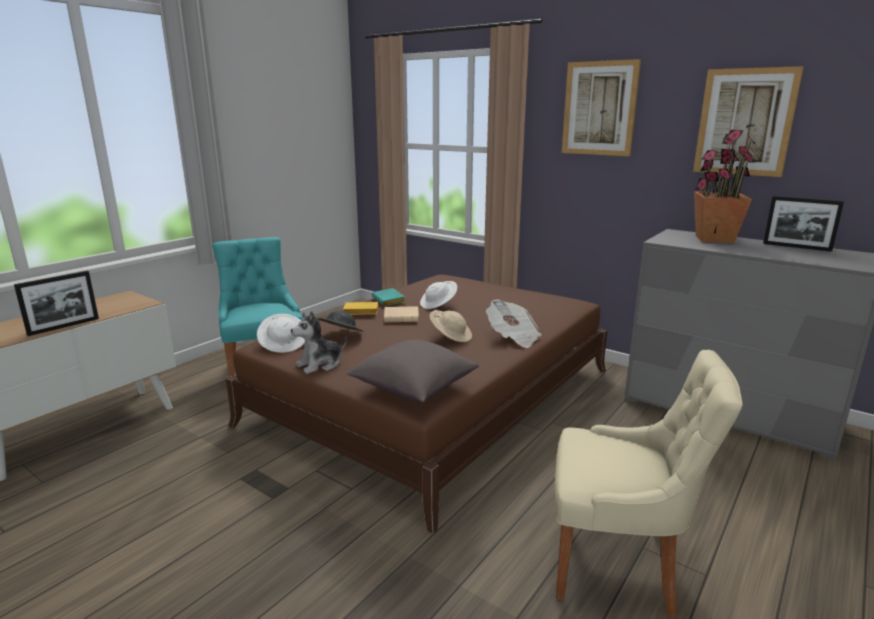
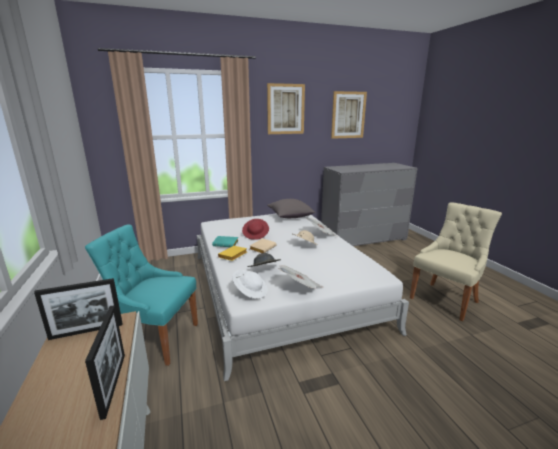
camera: 55 degrees left, 0 degrees up
brown bed [226,275,607,534] -> white bed [197,213,409,381]
plush toy [291,311,347,374] -> newspaper [278,265,323,289]
grey pillow [346,340,479,403] -> grey pillow moved to [267,199,316,218]
white hat [420,281,457,309] -> red hat [242,219,269,240]
potted plant [694,130,755,243] -> none
picture frame [763,196,844,252] -> picture frame moved to [34,278,123,340]

